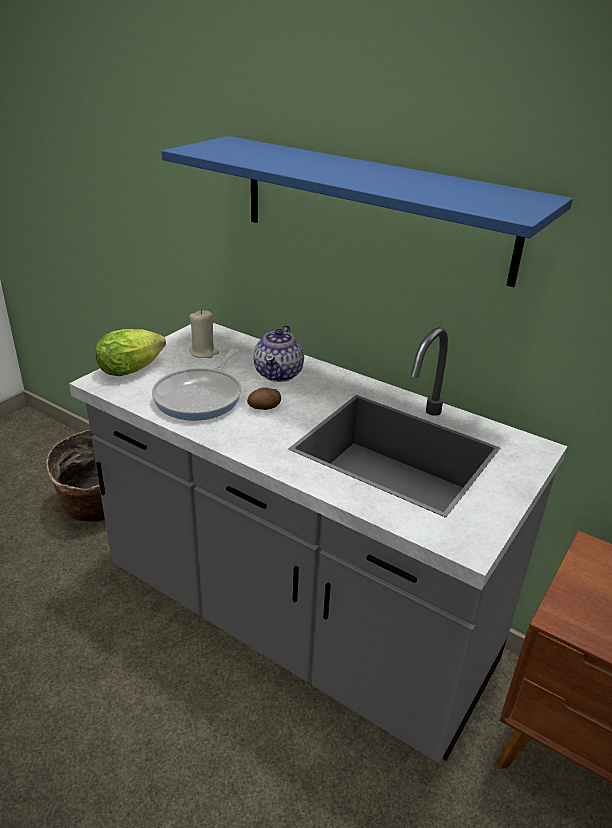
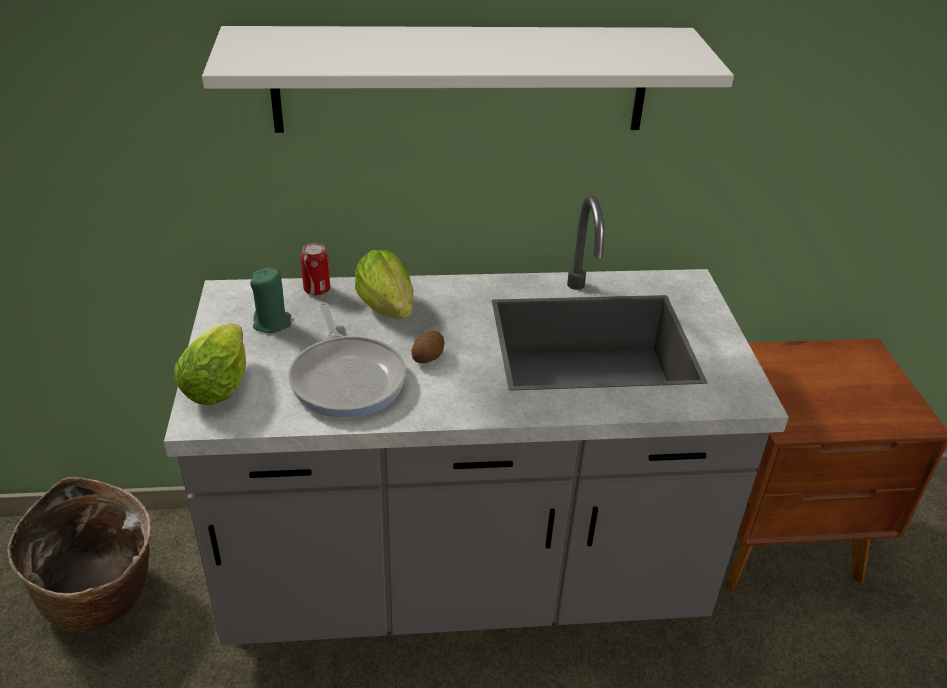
camera: 40 degrees left, 5 degrees up
blue shelf [161,136,573,287] -> white shelf [202,26,734,133]
beige candle [189,310,219,358] -> green candle [250,268,291,333]
teapot [253,325,304,382] -> lettuce [355,250,414,319]
none -> can [301,243,330,296]

